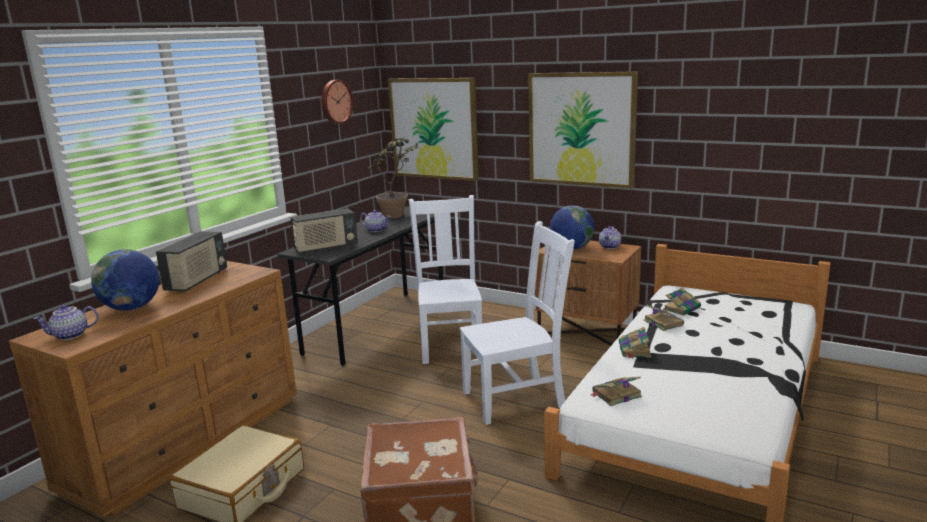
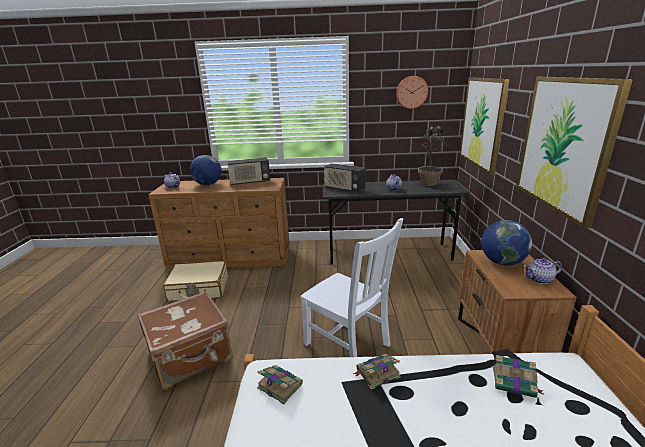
camera: 60 degrees right, 5 degrees up
white chair [409,195,482,364] -> none
book [643,304,684,331] -> none

